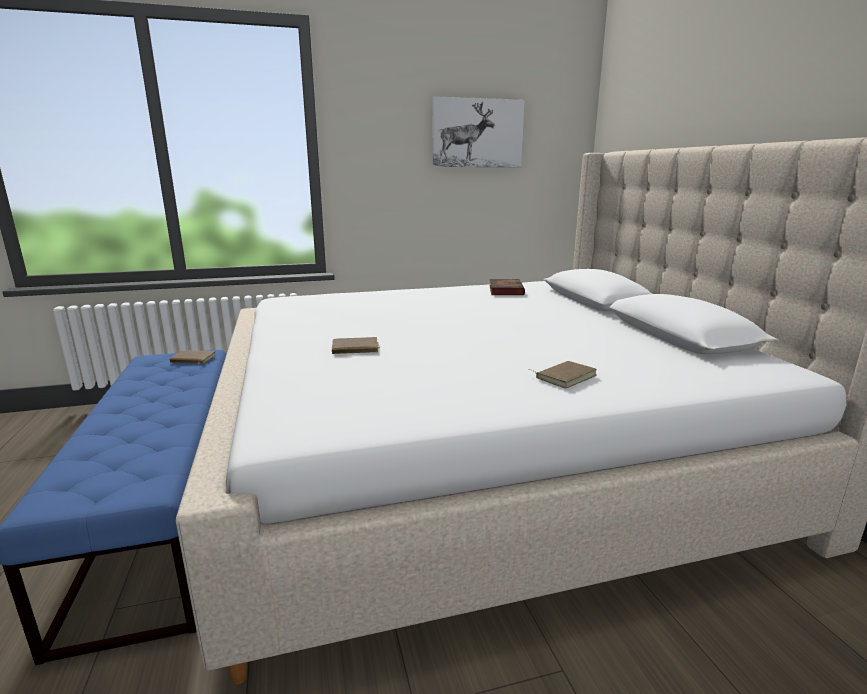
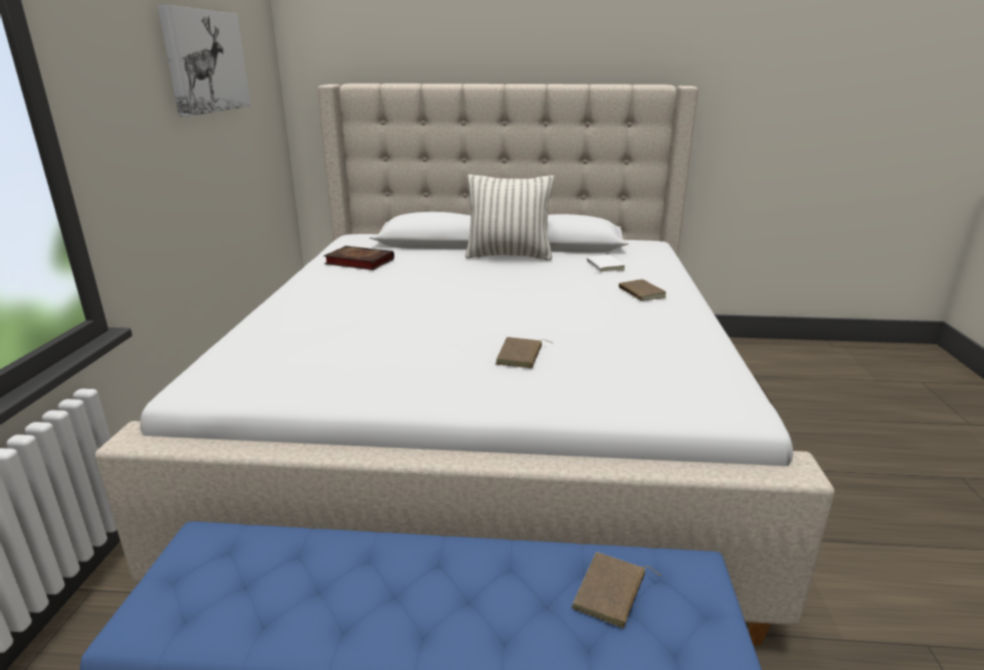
camera: 70 degrees left, 5 degrees up
brown book [169,350,216,364] -> brown book moved to [571,552,662,628]
none -> pillow [465,174,554,261]
none -> white book [587,255,625,272]

